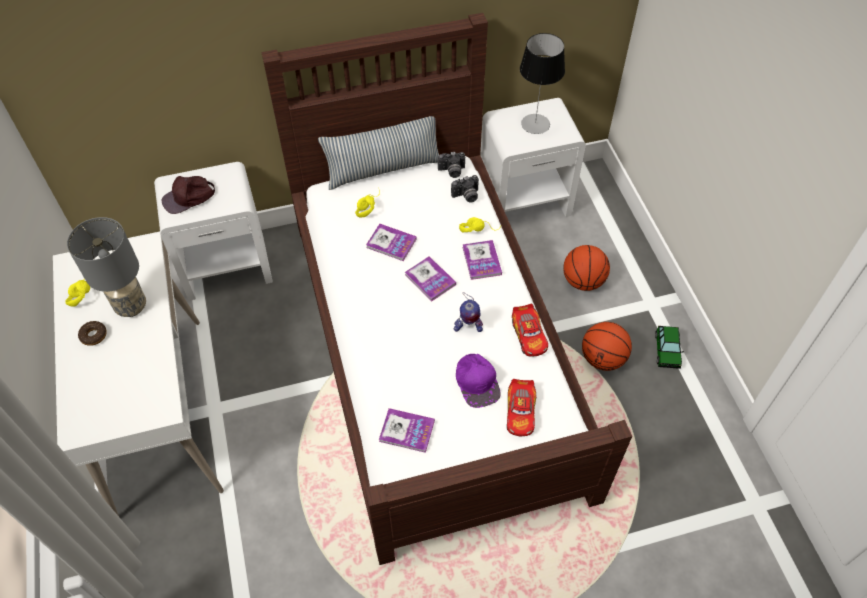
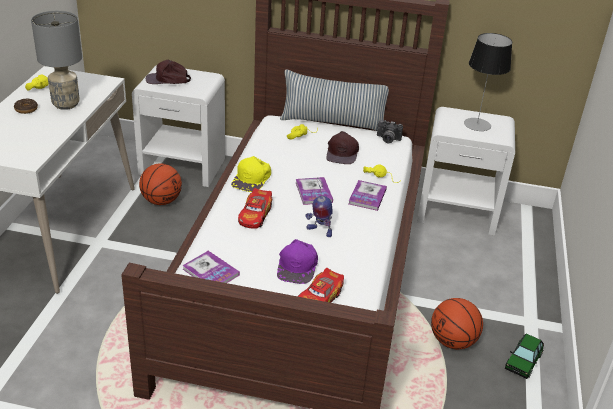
camera: 25 degrees right, 20 degrees down
book [366,224,417,261] -> none
camera [451,175,479,203] -> none
toy car [512,304,548,356] -> toy car moved to [238,188,272,229]
basketball [563,245,610,291] -> basketball moved to [139,163,182,205]
none -> yellow cap [231,156,271,192]
none -> brown cap [326,131,359,164]

